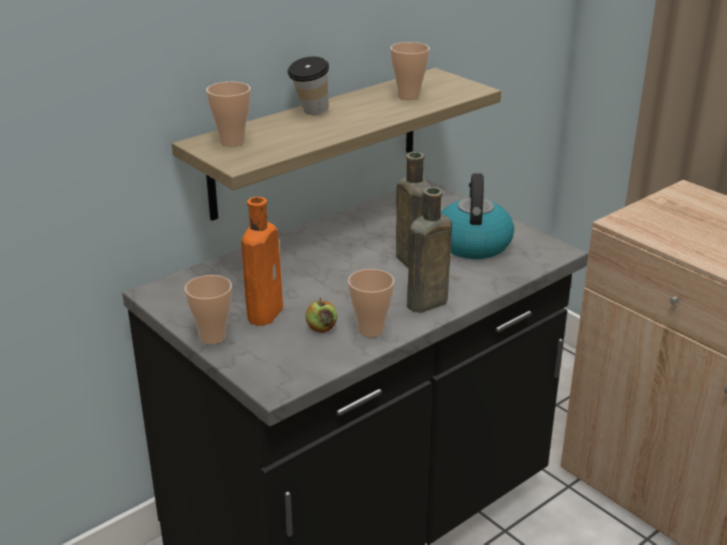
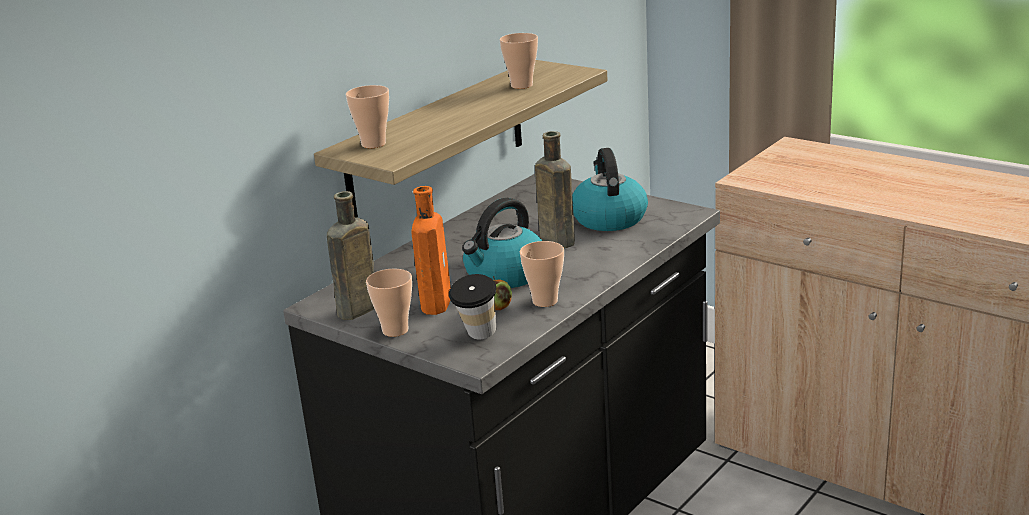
camera: 10 degrees left, 5 degrees down
cup [288,56,329,115] -> cup moved to [449,274,496,340]
brown bottle [407,187,452,313] -> brown bottle moved to [327,191,374,320]
none -> kettle [462,198,542,288]

